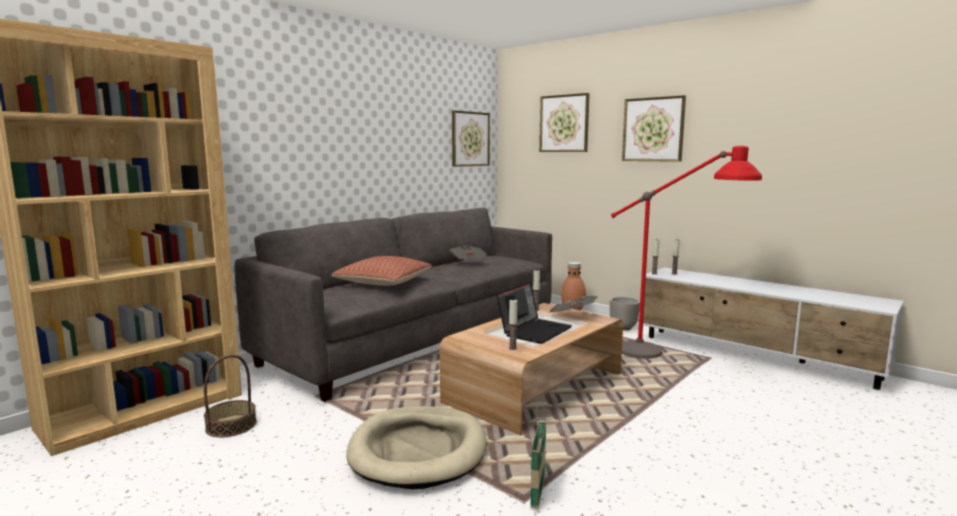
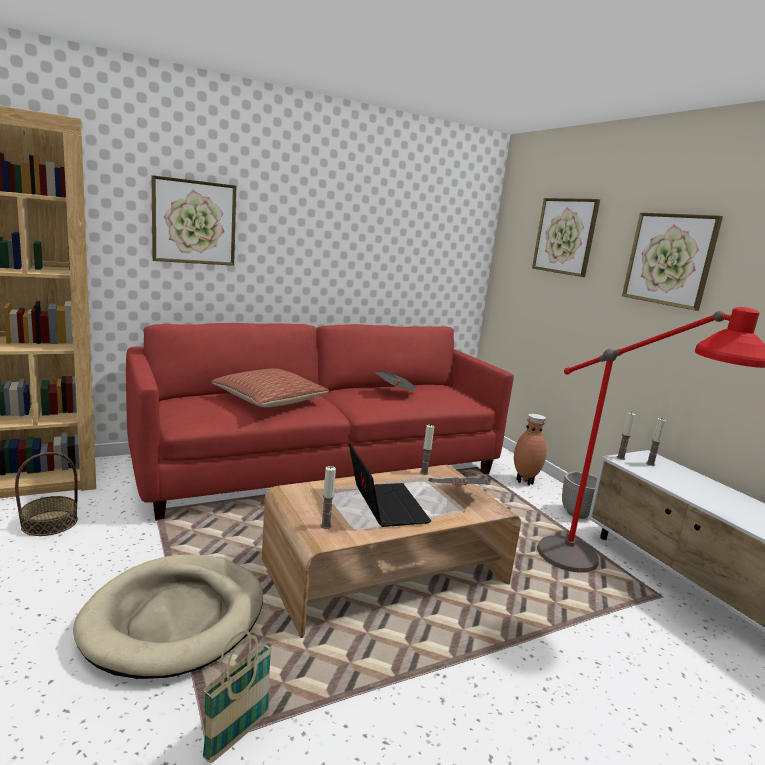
camera: 20 degrees right, 5 degrees up
grey sofa [235,208,552,402] -> red sofa [126,323,514,520]
picture [452,110,490,167] -> picture moved to [152,175,236,266]
laptop [496,282,572,344] -> laptop turned 75 degrees counterclockwise [349,443,431,527]

